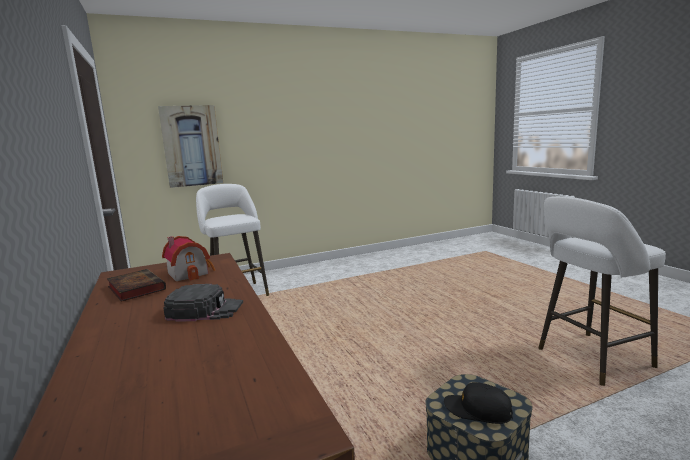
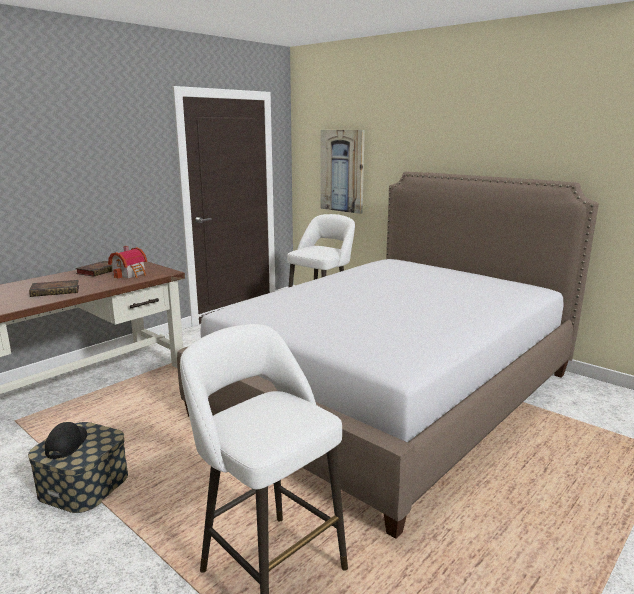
camera: 65 degrees right, 5 degrees up
black cap [163,284,243,322] -> book [29,280,79,297]
none -> bed [177,172,599,539]

